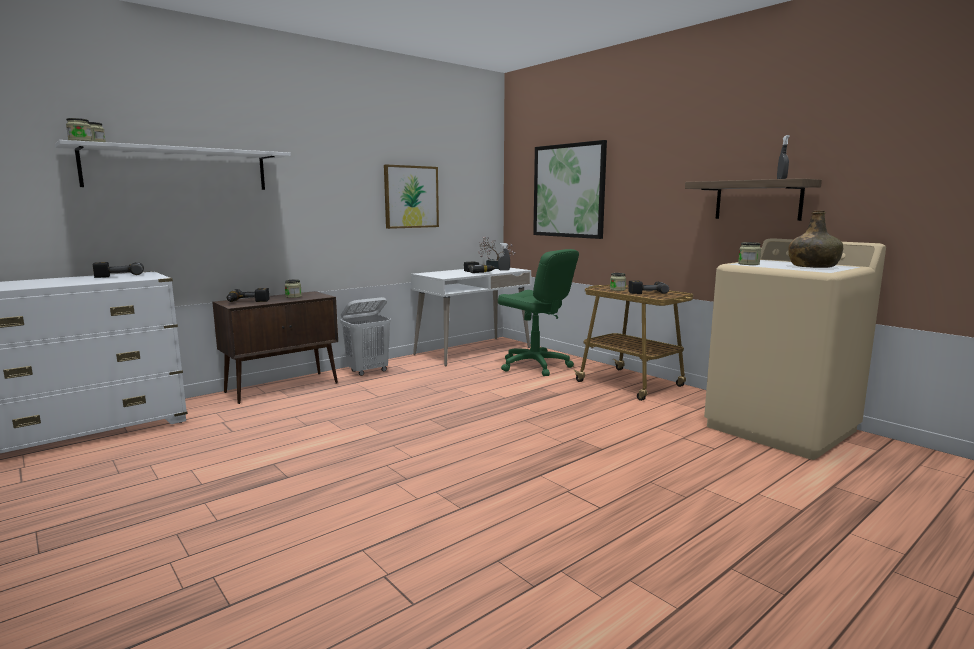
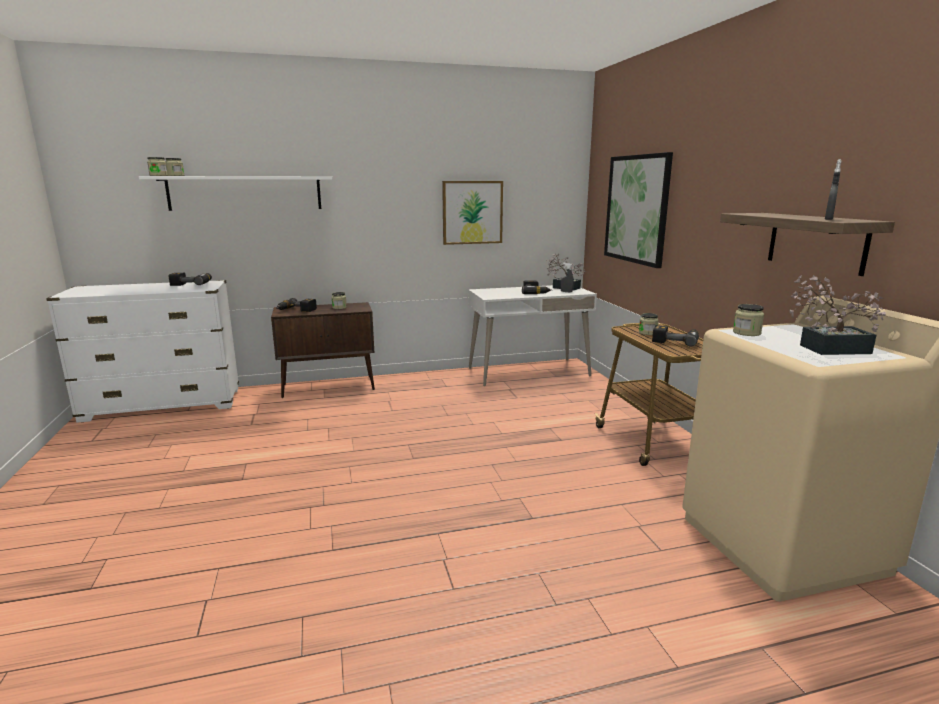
camera: 25 degrees right, 5 degrees up
white laundry basket [340,297,391,376] -> none
green office chair [498,249,579,376] -> none
green bottle [788,210,843,268] -> potted plant [790,275,886,355]

